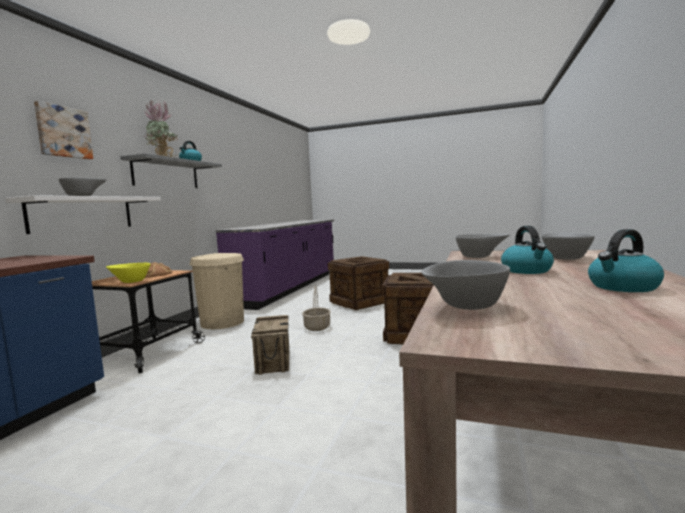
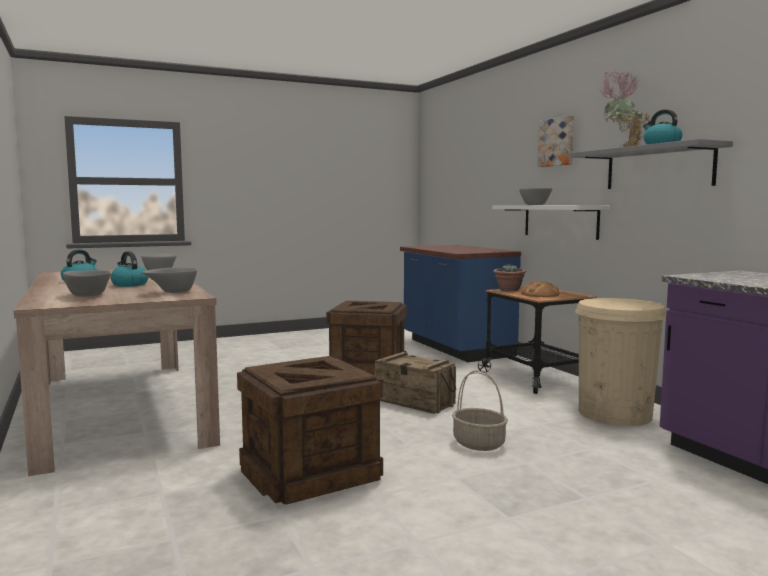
camera: 135 degrees right, 0 degrees up
yellow bowl [106,263,151,283] -> potted plant [493,264,526,291]
crate [328,256,389,310] -> crate moved to [326,301,407,375]

